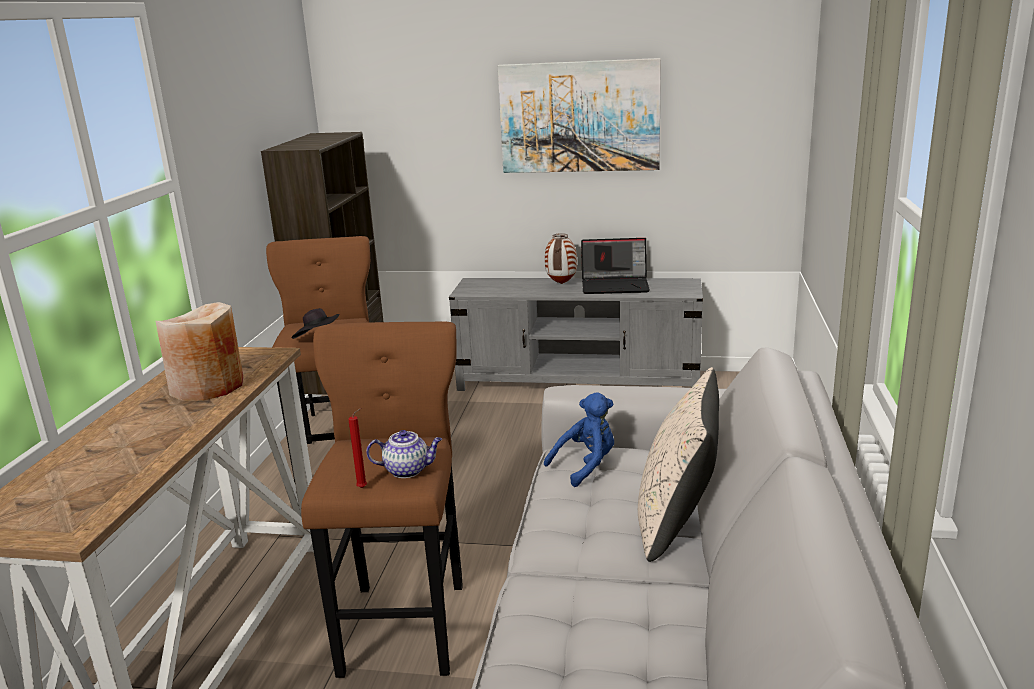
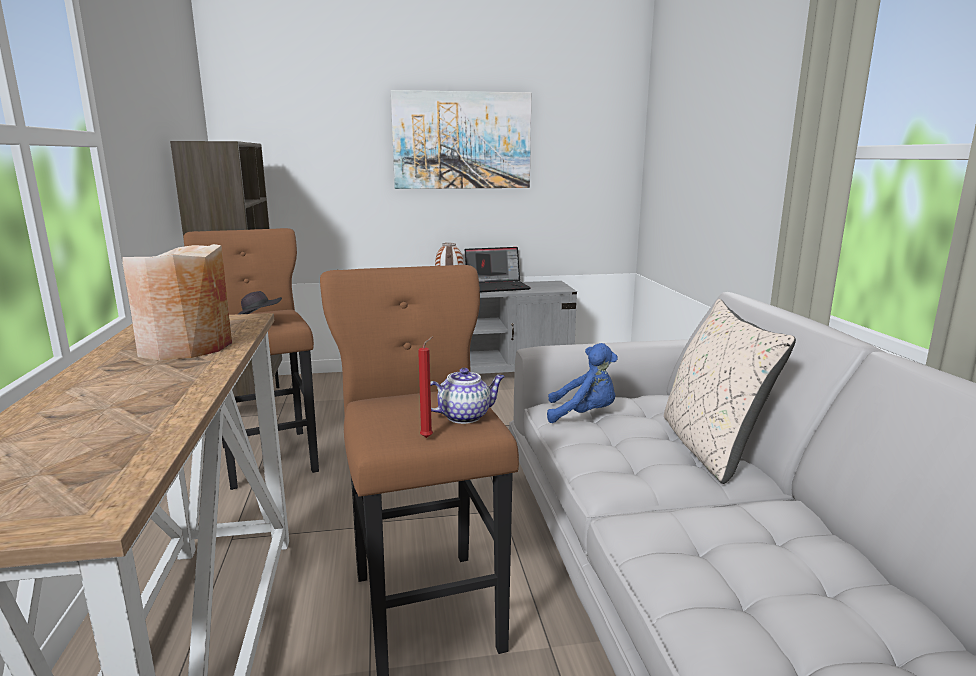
camera: 20 degrees left, 5 degrees down
blue plush toy [544,392,614,487] -> blue plush toy turned 60 degrees clockwise [547,343,618,423]

